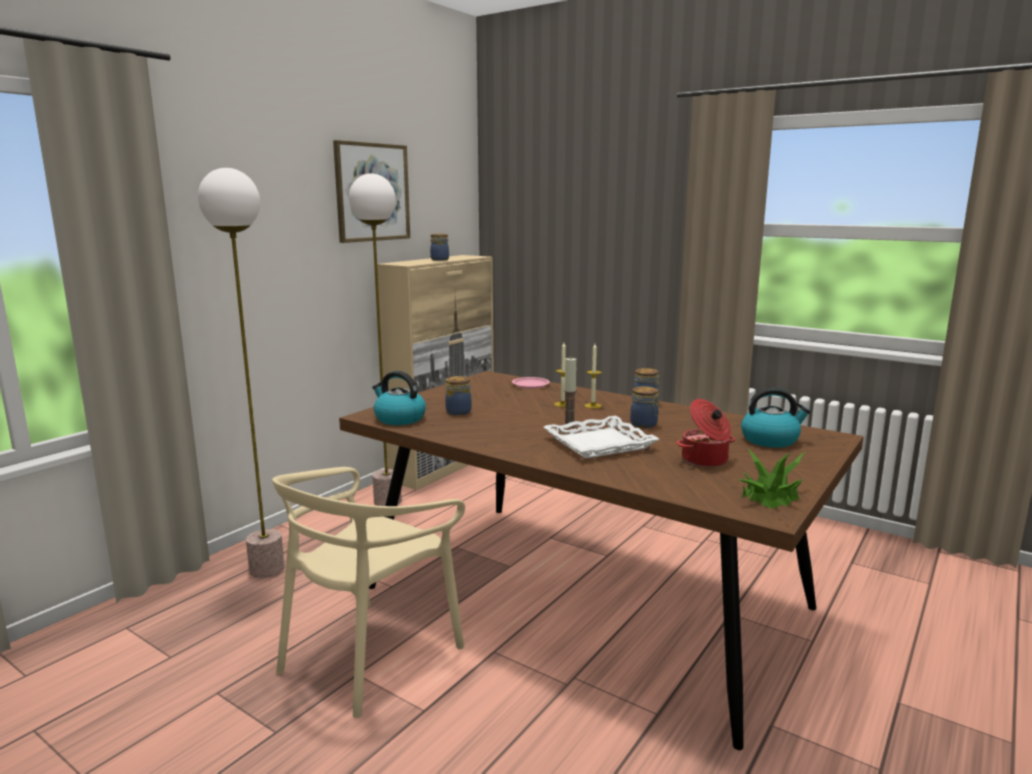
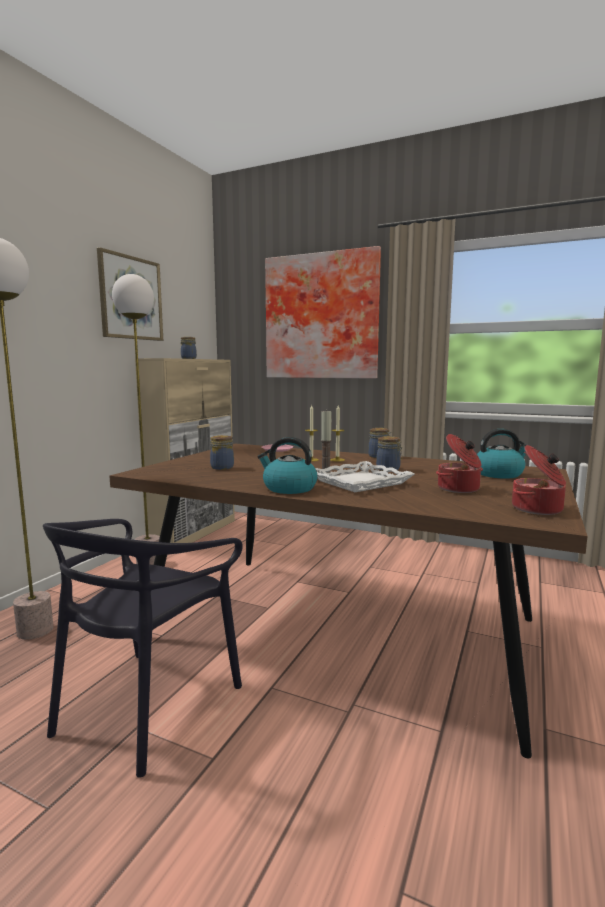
camera: 10 degrees left, 5 degrees down
beige chair [272,467,465,718] -> black chair [43,519,243,778]
kettle [372,371,426,425] -> kettle moved to [257,437,318,494]
potted plant [739,449,805,509] -> cooking pot [512,445,566,515]
none -> picture [265,246,381,379]

